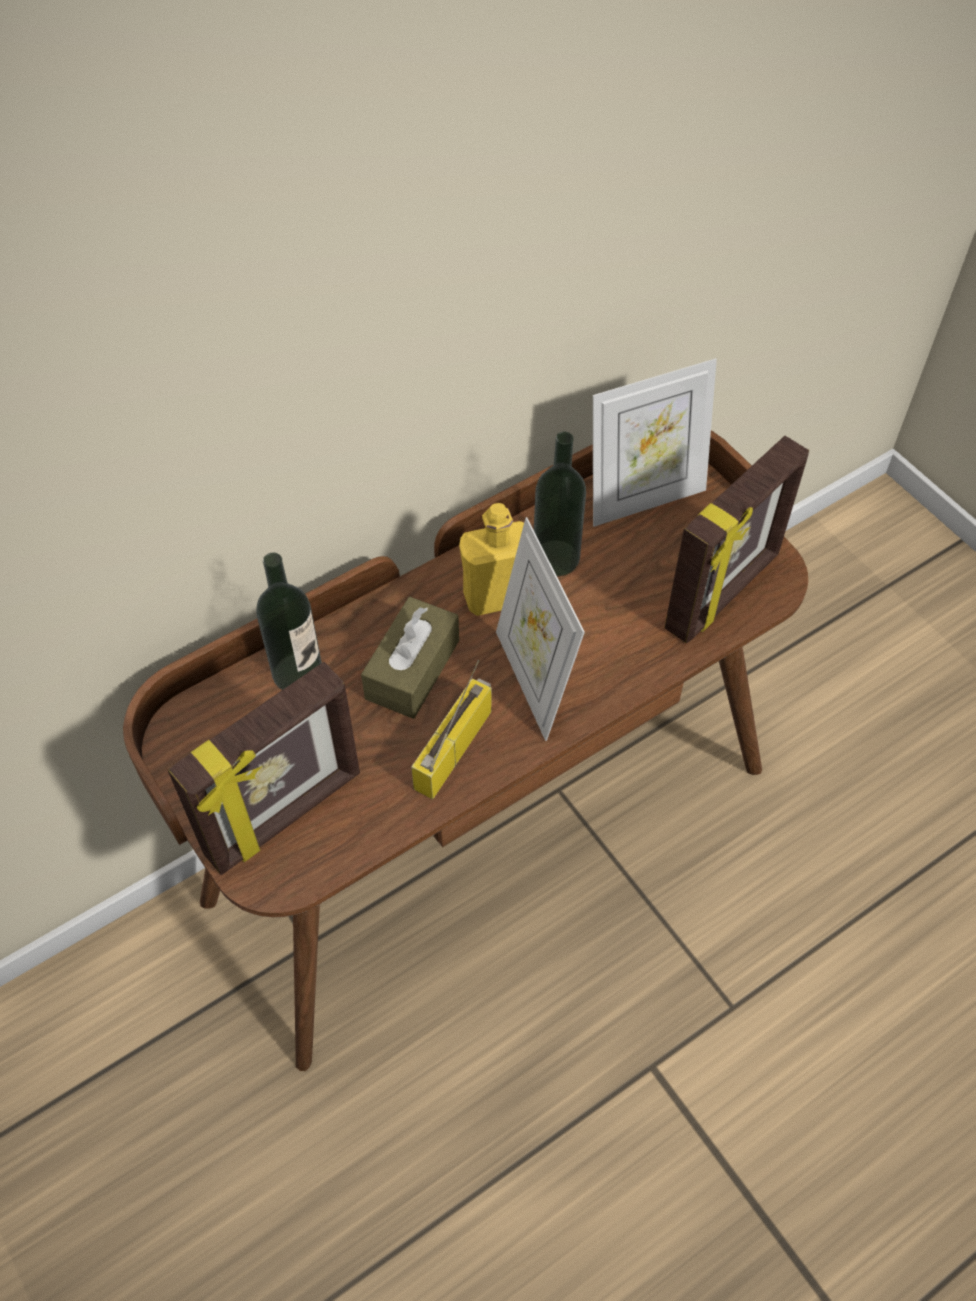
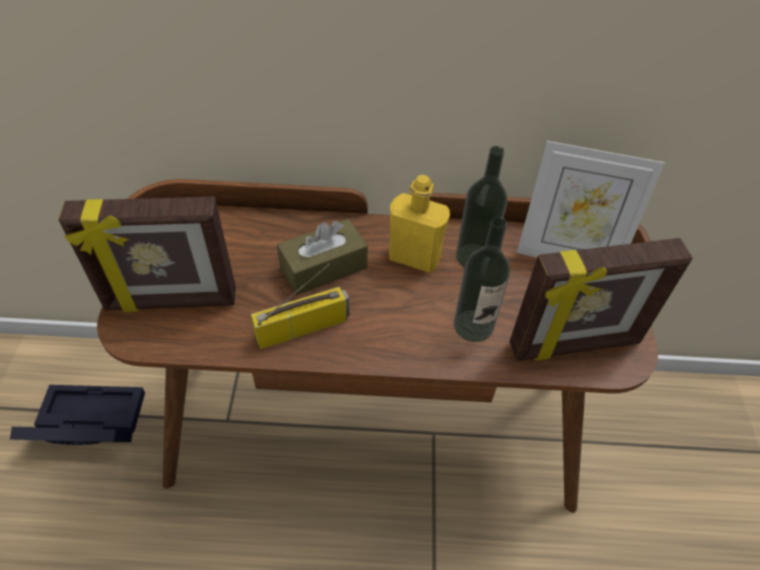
camera: 35 degrees right, 5 degrees down
bottle [256,553,322,690] -> bottle moved to [454,217,510,342]
picture frame [496,517,585,741] -> none
none -> black storage box [10,385,145,445]

